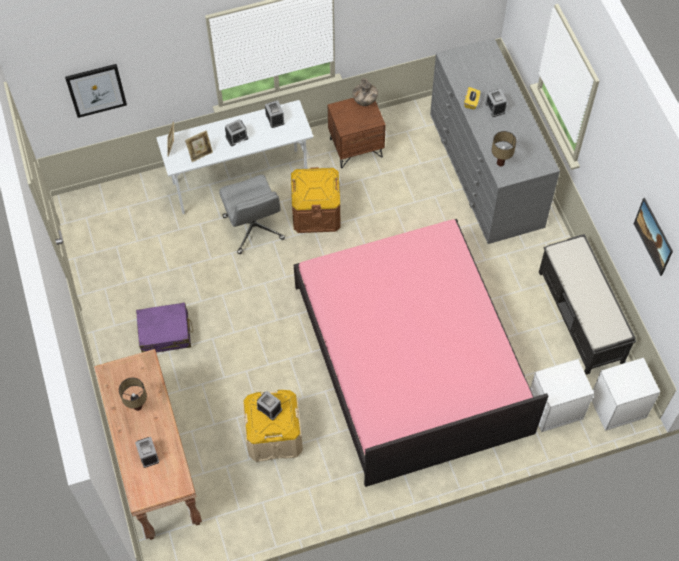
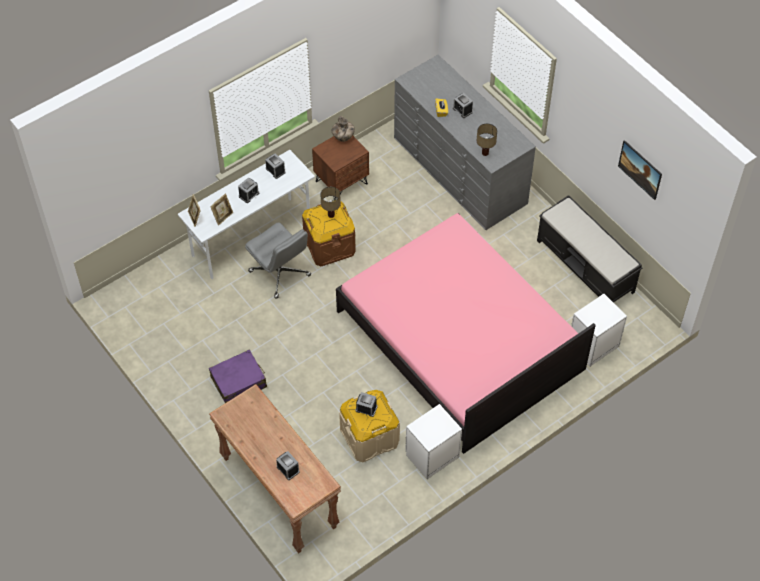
camera: 20 degrees left, 5 degrees down
picture [65,64,127,118] -> none
table lamp [119,378,147,411] -> table lamp moved to [320,187,341,218]
white nightstand [591,358,660,431] -> white nightstand moved to [405,404,462,479]

